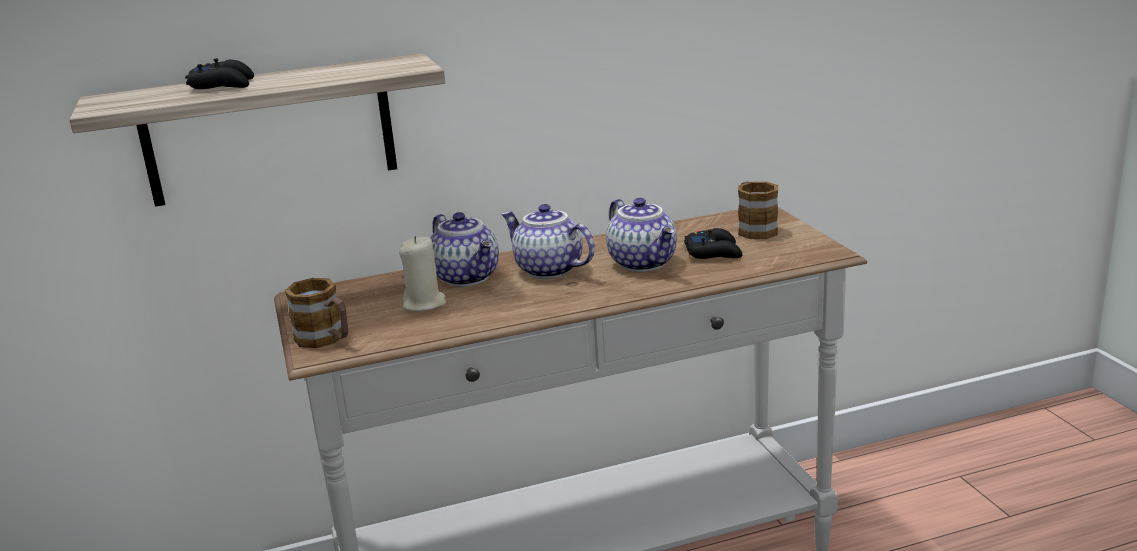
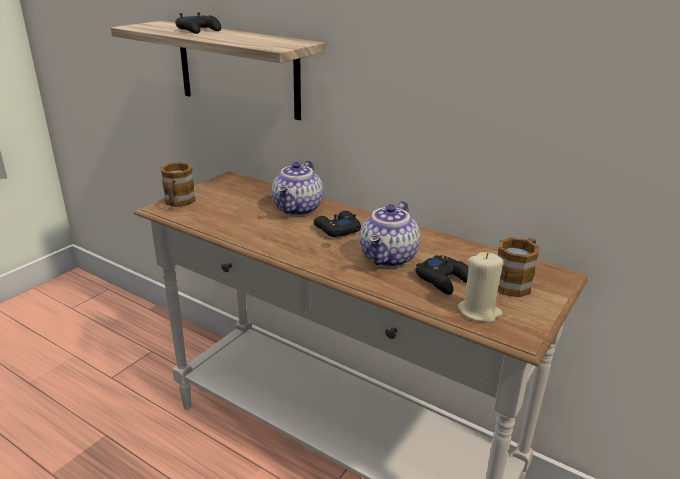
camera: 50 degrees right, 5 degrees up
beige candle [399,236,446,312] -> beige candle moved to [458,252,504,323]
teapot [501,204,595,279] -> black game controller [314,211,361,237]

